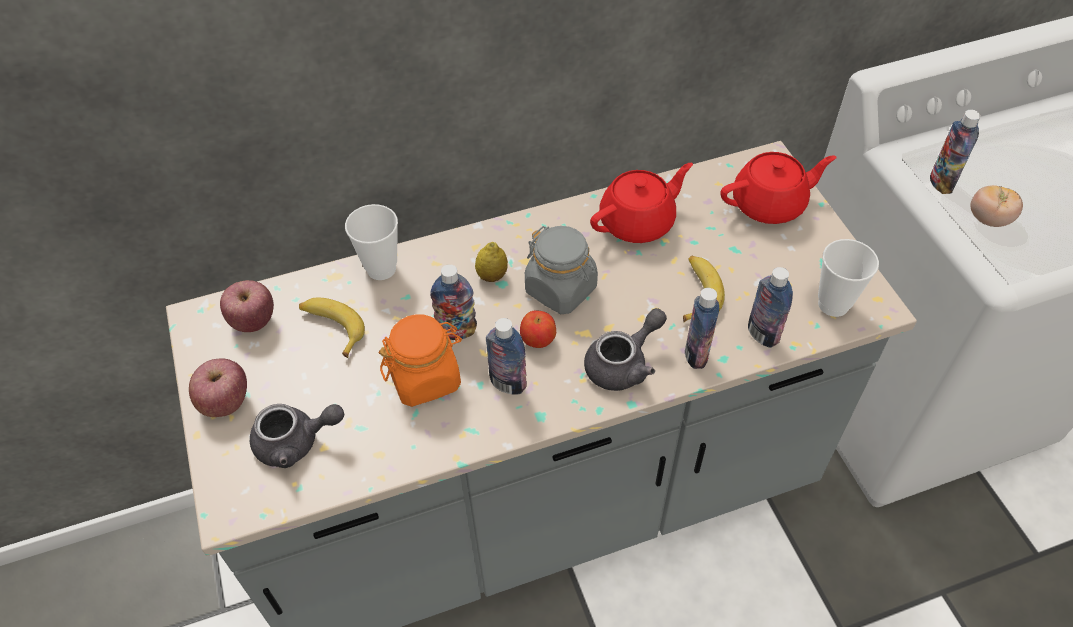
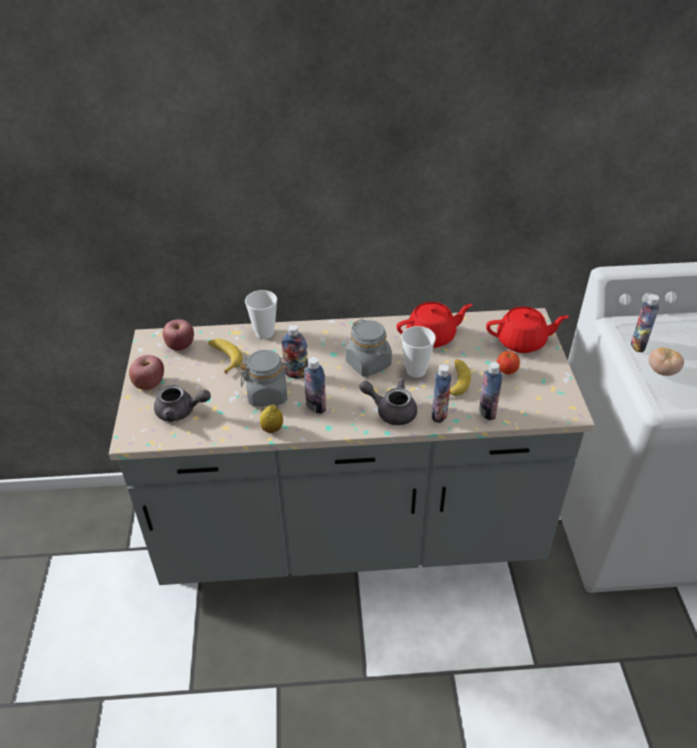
camera: 15 degrees right, 10 degrees down
orange jar [379,314,462,407] -> grey jar [240,350,292,407]
lemon [475,242,508,282] -> lemon moved to [260,405,283,433]
apple [520,311,556,348] -> apple moved to [497,351,520,374]
grey teapot [584,308,667,391] -> grey teapot turned 135 degrees counterclockwise [359,378,417,425]
cup [818,239,879,317] -> cup moved to [401,326,436,378]

